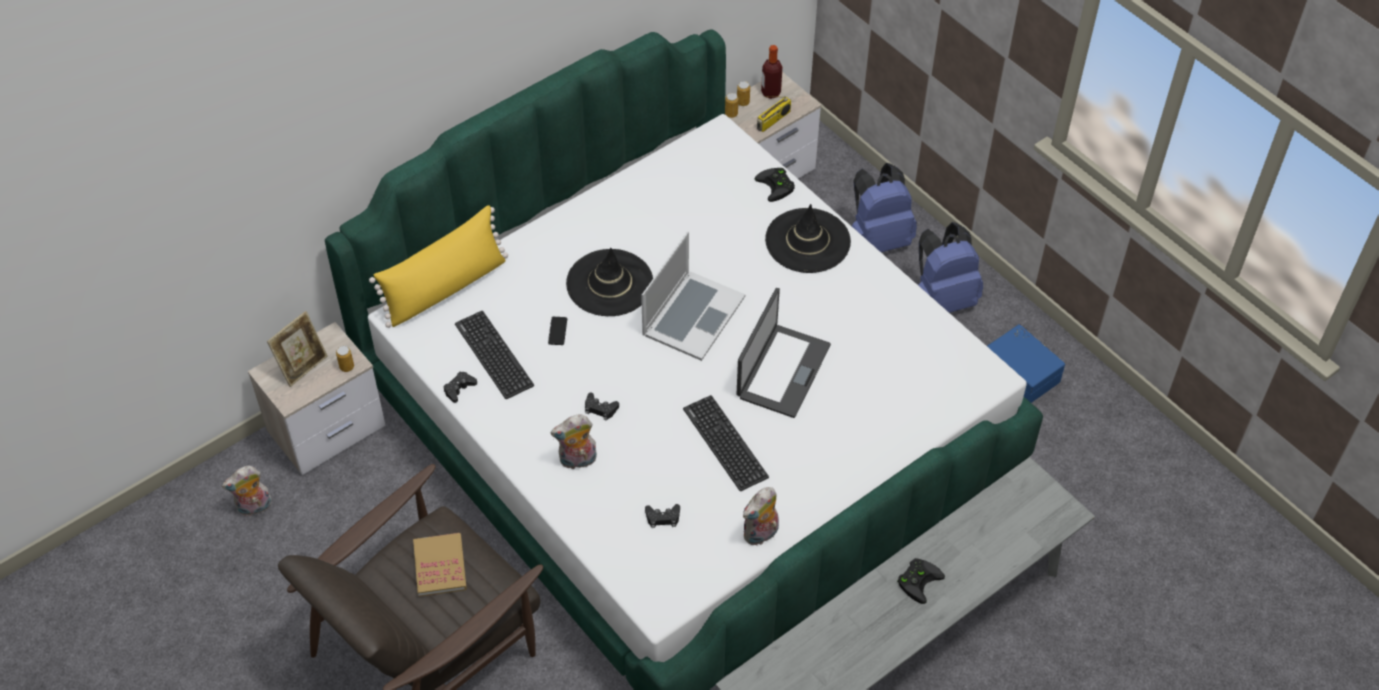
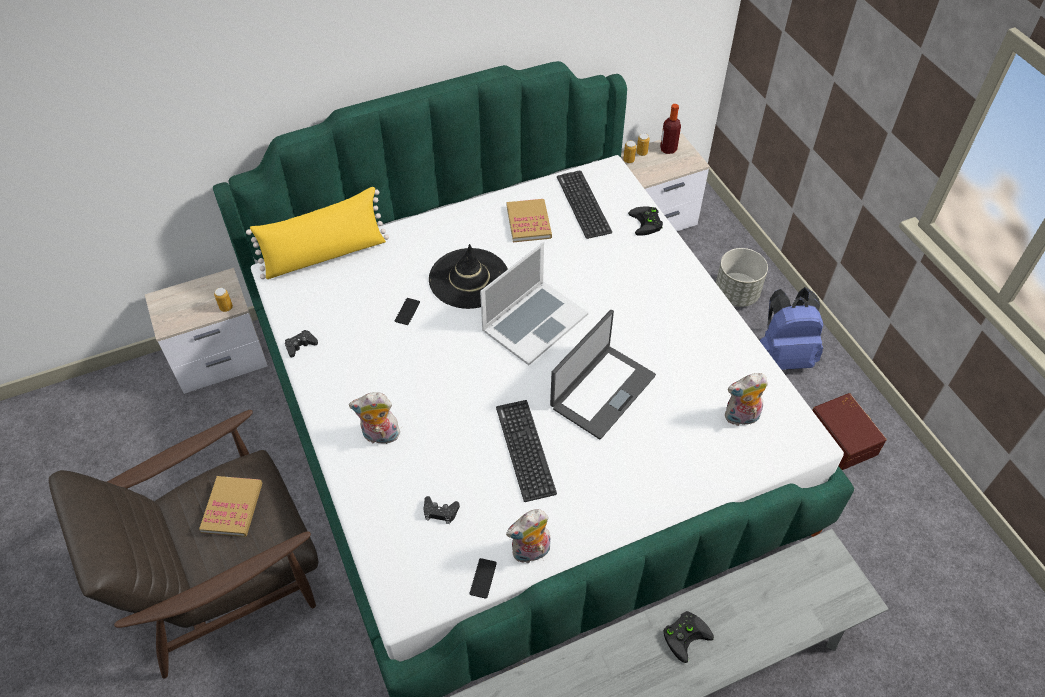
camera: 15 degrees right, 0 degrees up
plush toy [222,466,272,516] -> plush toy moved to [725,373,768,426]
picture frame [267,311,328,387] -> none
keyboard [455,311,534,399] -> keyboard moved to [557,170,612,239]
black game controller [585,392,619,421] -> none
radio [757,96,791,132] -> none
black hat [765,204,851,273] -> none
blue backpack [852,163,917,252] -> grey planter [716,248,768,307]
blue storage box [987,324,1065,403] -> brown storage box [812,393,887,470]
none -> phone [470,558,497,599]
none -> book [507,199,552,242]

